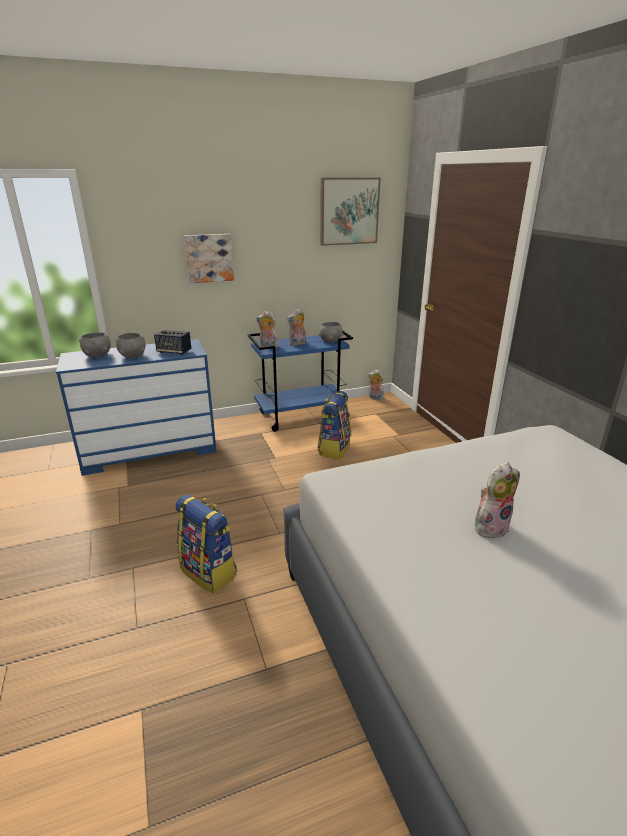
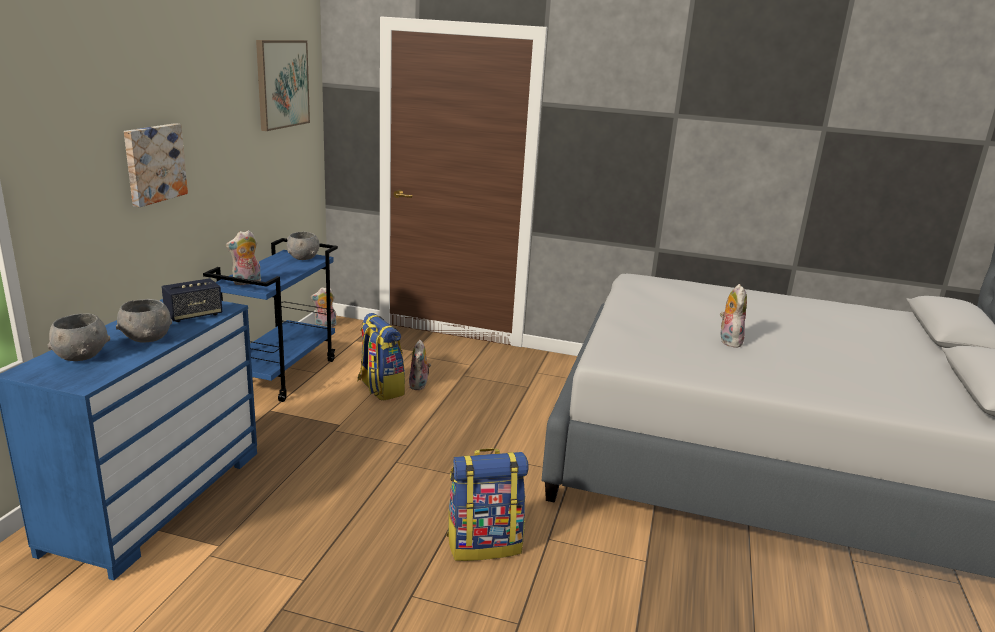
camera: 55 degrees left, 5 degrees down
plush toy [287,308,306,346] -> plush toy moved to [409,340,431,390]

